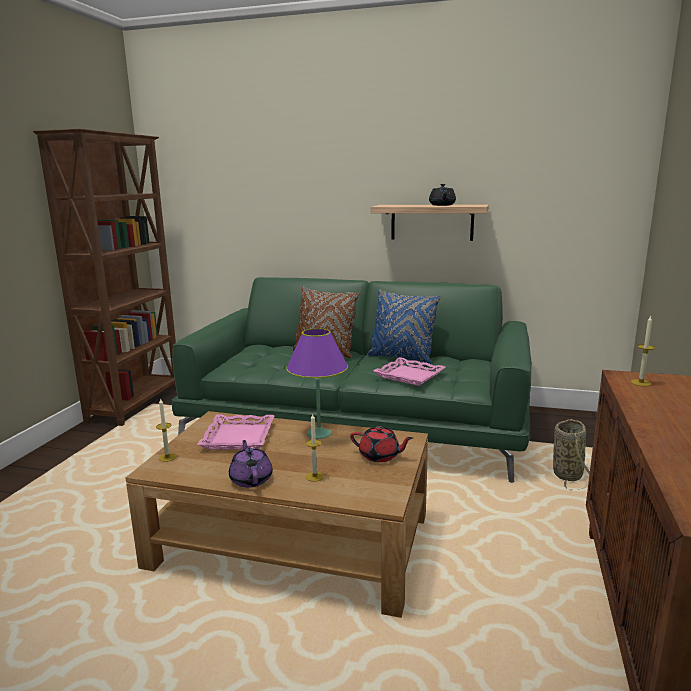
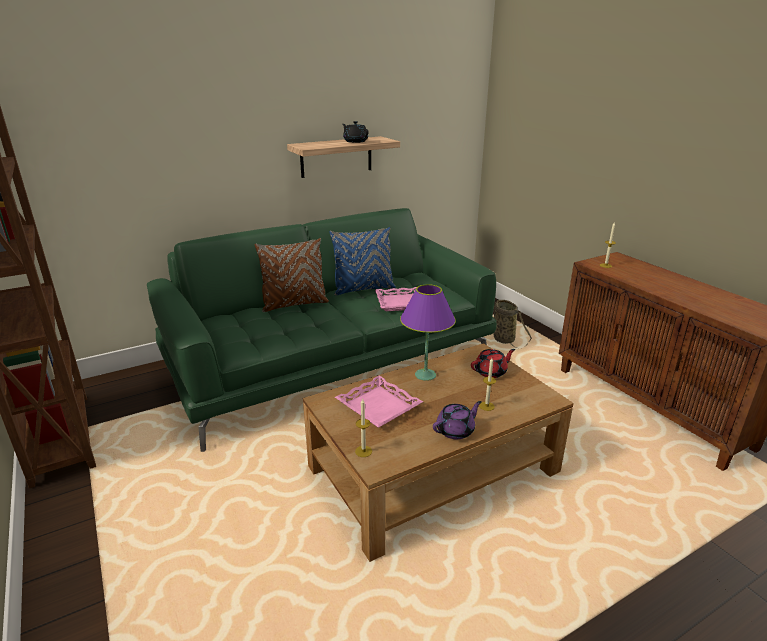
camera: 45 degrees left, 10 degrees up
purple teapot [229,440,273,487] -> purple teapot turned 120 degrees clockwise [433,401,482,439]

